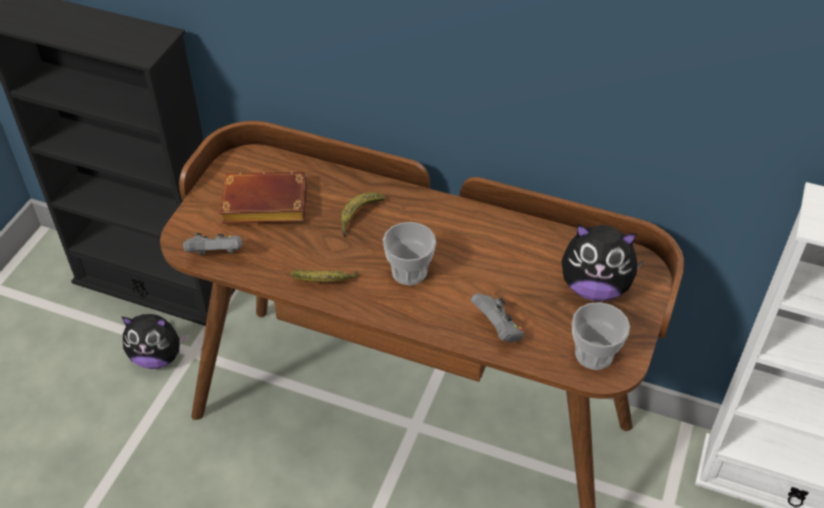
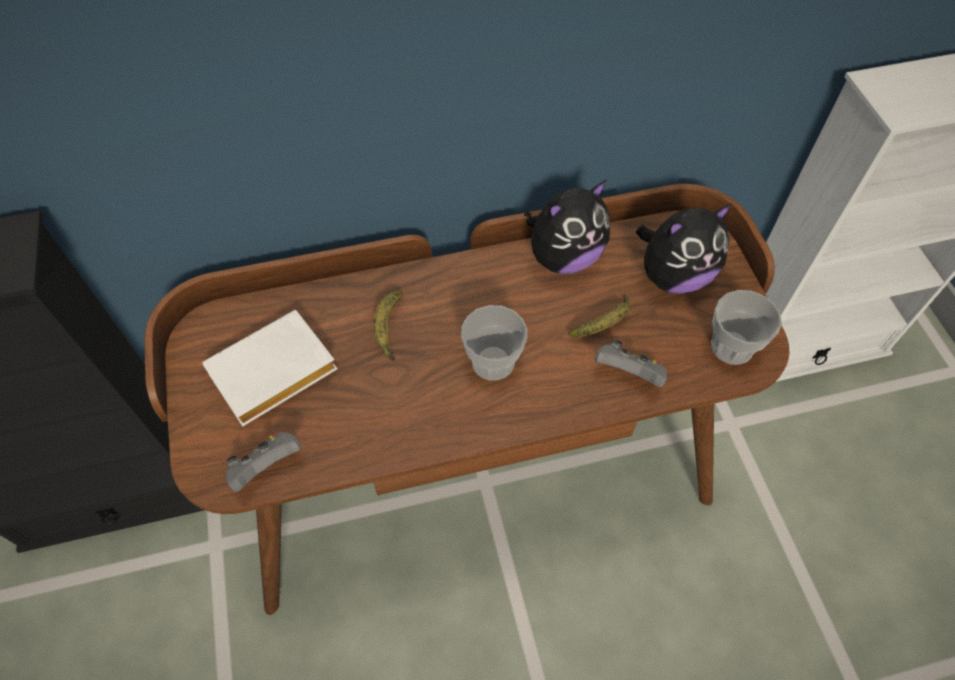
camera: 35 degrees left, 10 degrees up
plush toy [122,314,188,369] -> plush toy moved to [524,179,610,274]
brown book [219,172,307,224] -> white book [202,310,338,427]
banana [291,270,359,282] -> banana moved to [569,296,630,337]

